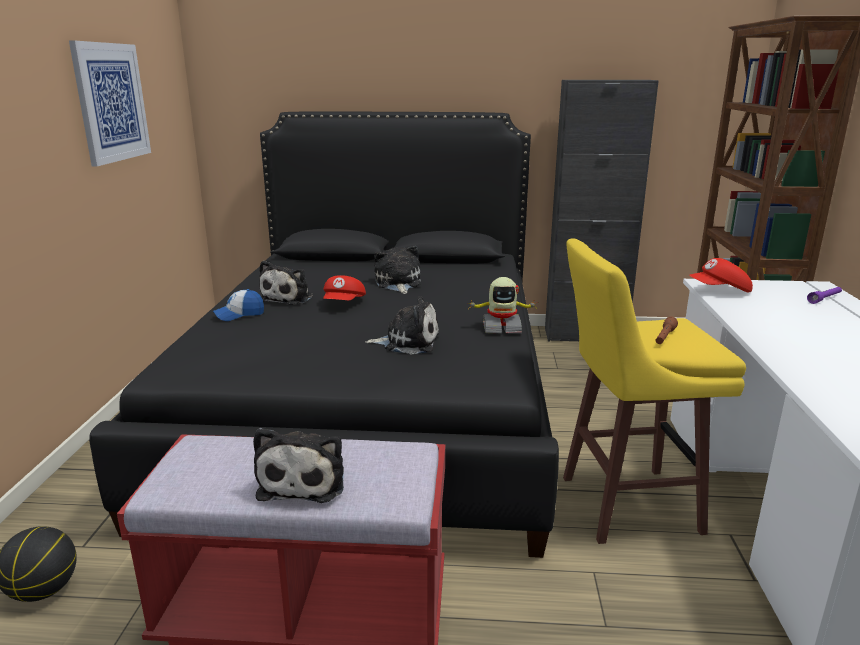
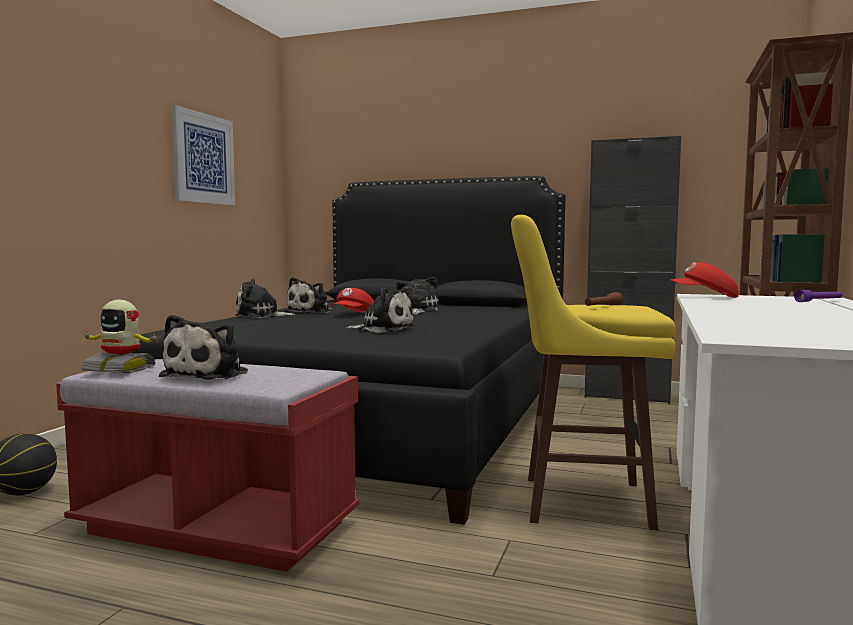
camera: 15 degrees right, 15 degrees down
cap [213,289,264,321] -> plush toy [235,278,296,318]
toy robot [467,277,538,333] -> toy robot moved to [81,300,159,373]

